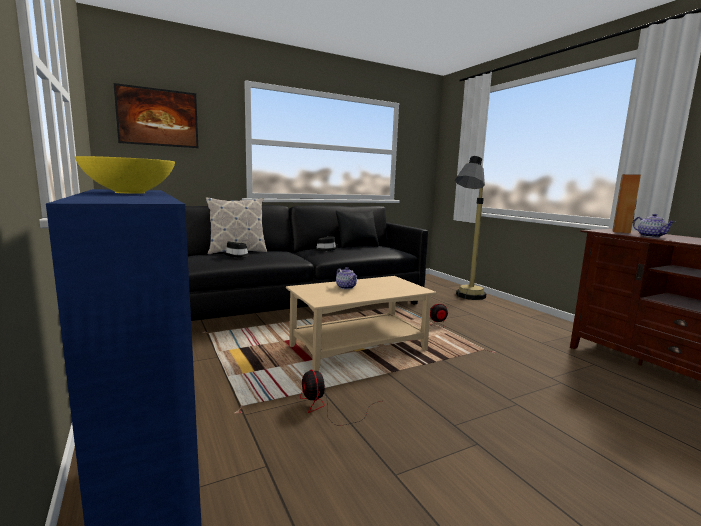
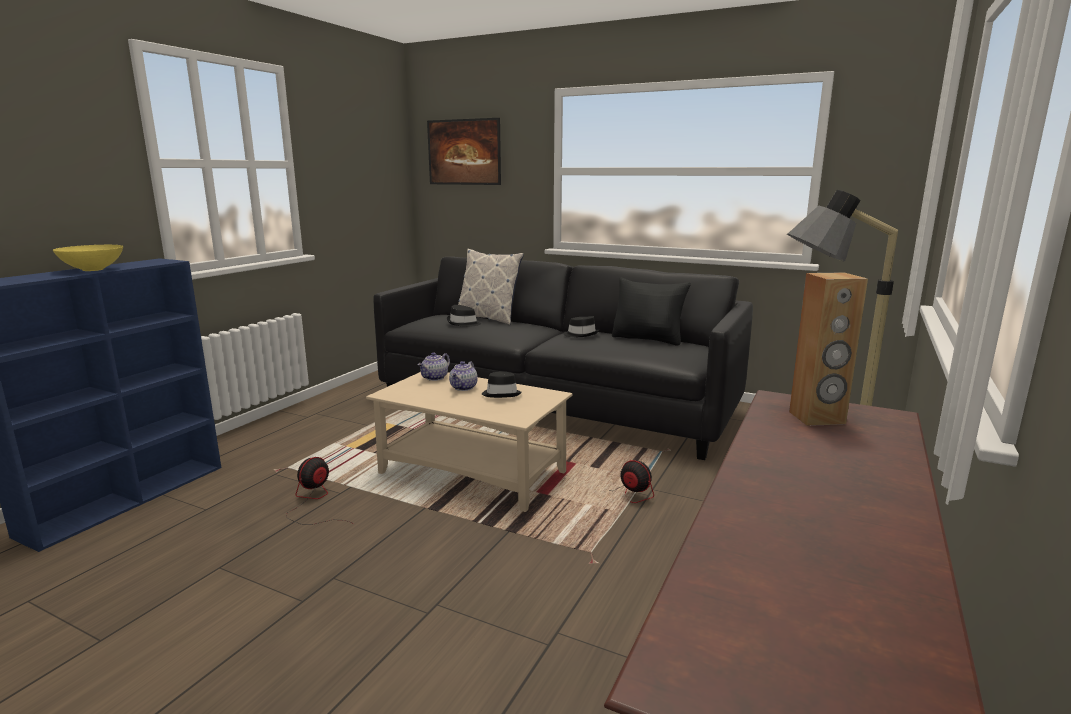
camera: 55 degrees right, 5 degrees up
teapot [633,214,675,238] -> teapot moved to [418,352,450,381]
none -> black hat [482,372,522,398]

